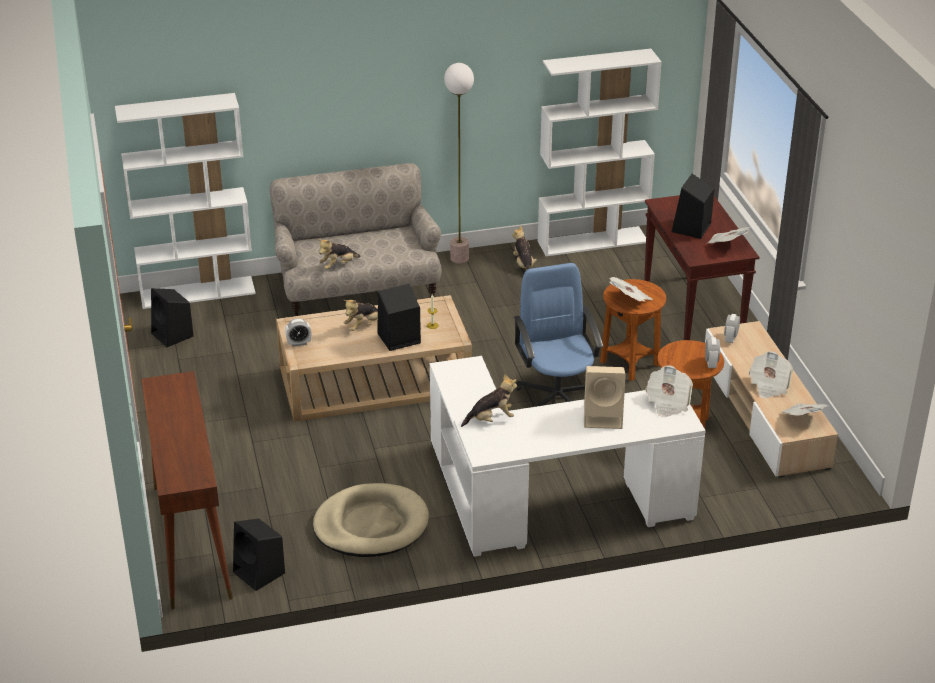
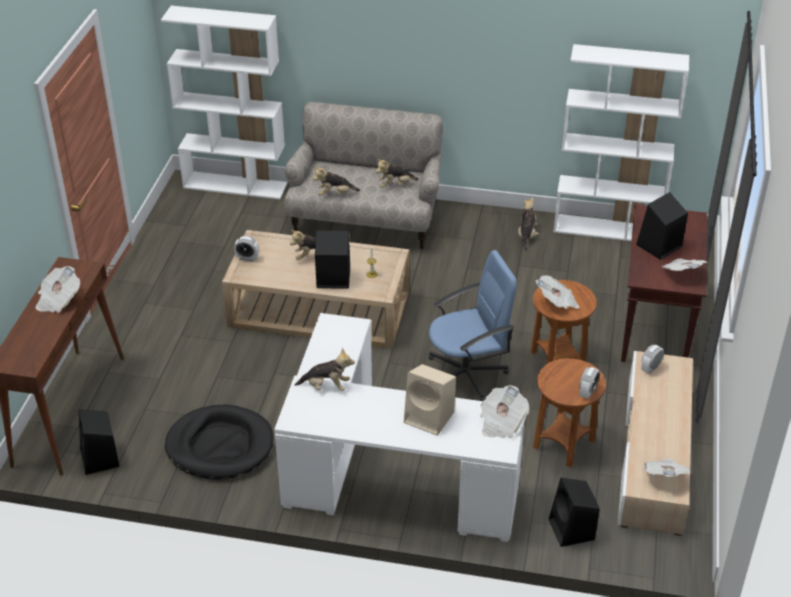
camera: 25 degrees right, 5 degrees up
black speaker [151,288,194,347] -> black speaker moved to [549,478,600,547]
beige dog bed [313,483,429,557] -> black dog bed [165,404,273,480]
floor lamp [444,63,474,264] -> none
blue office chair [514,263,603,407] -> blue office chair turned 60 degrees clockwise [429,250,517,401]
newspaper [749,351,793,398] -> newspaper moved to [36,266,80,313]
none -> plush toy [376,159,419,188]

